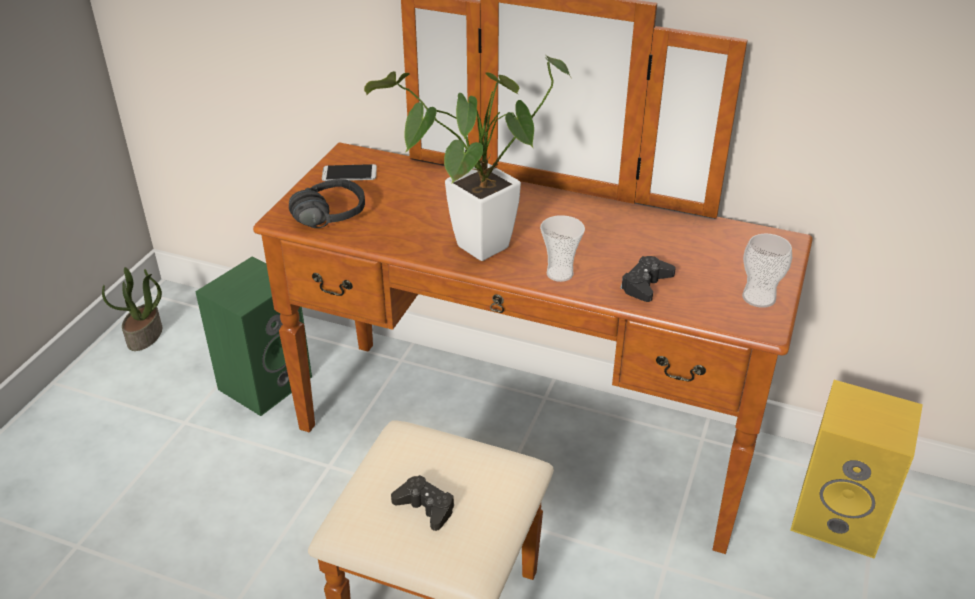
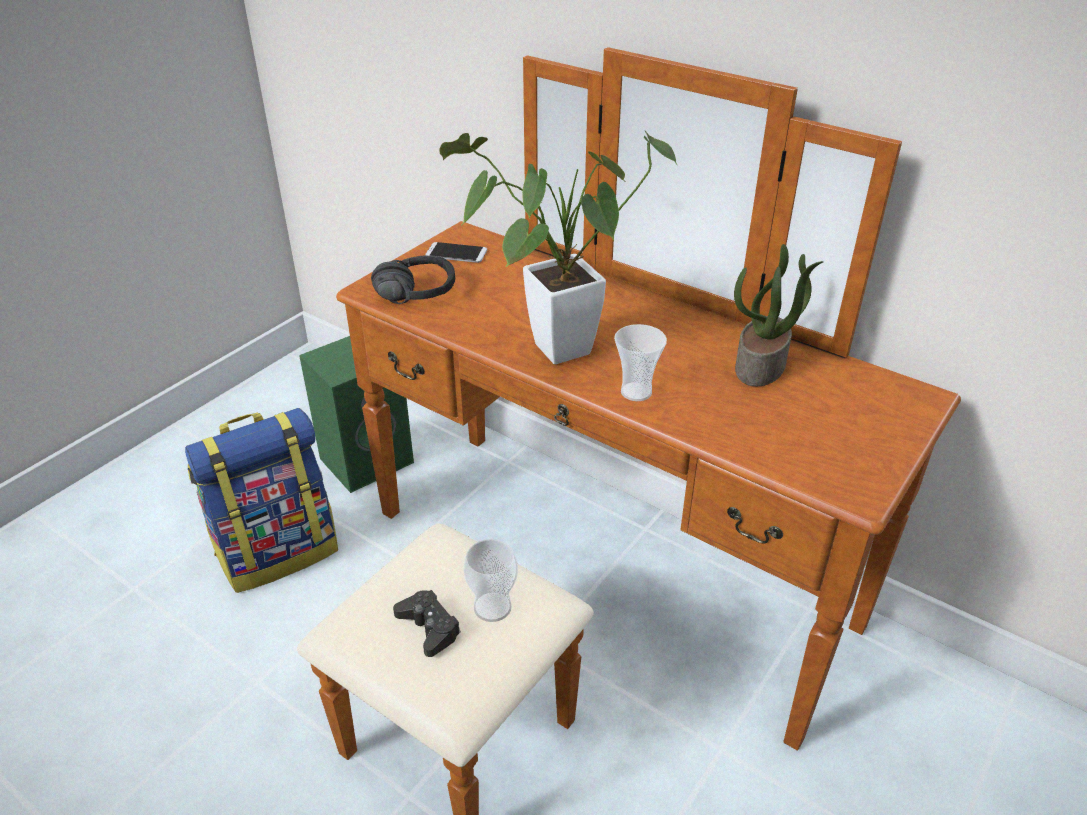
camera: 15 degrees right, 0 degrees up
potted plant [102,267,162,351] -> potted plant moved to [734,244,824,386]
black game controller [620,256,676,302] -> none
cup [742,234,792,308] -> cup moved to [463,539,518,622]
yellow speaker [790,380,923,559] -> none
none -> backpack [185,408,338,593]

